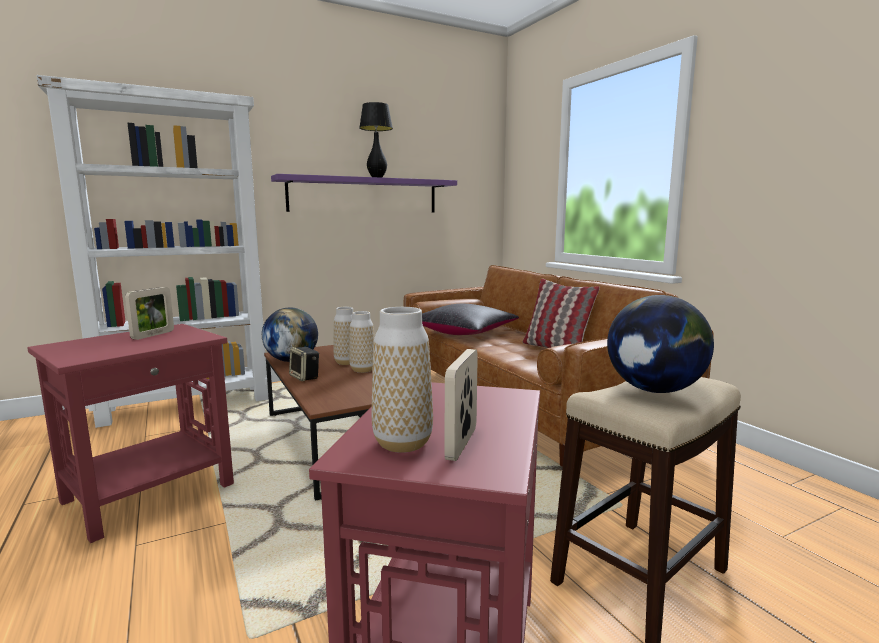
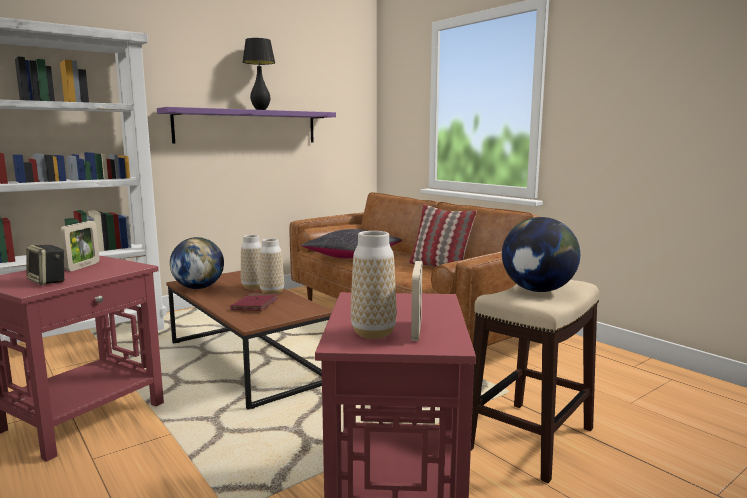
camera: 10 degrees left, 0 degrees up
speaker [289,347,319,381] -> speaker moved to [26,245,65,285]
none -> red book [231,293,278,311]

